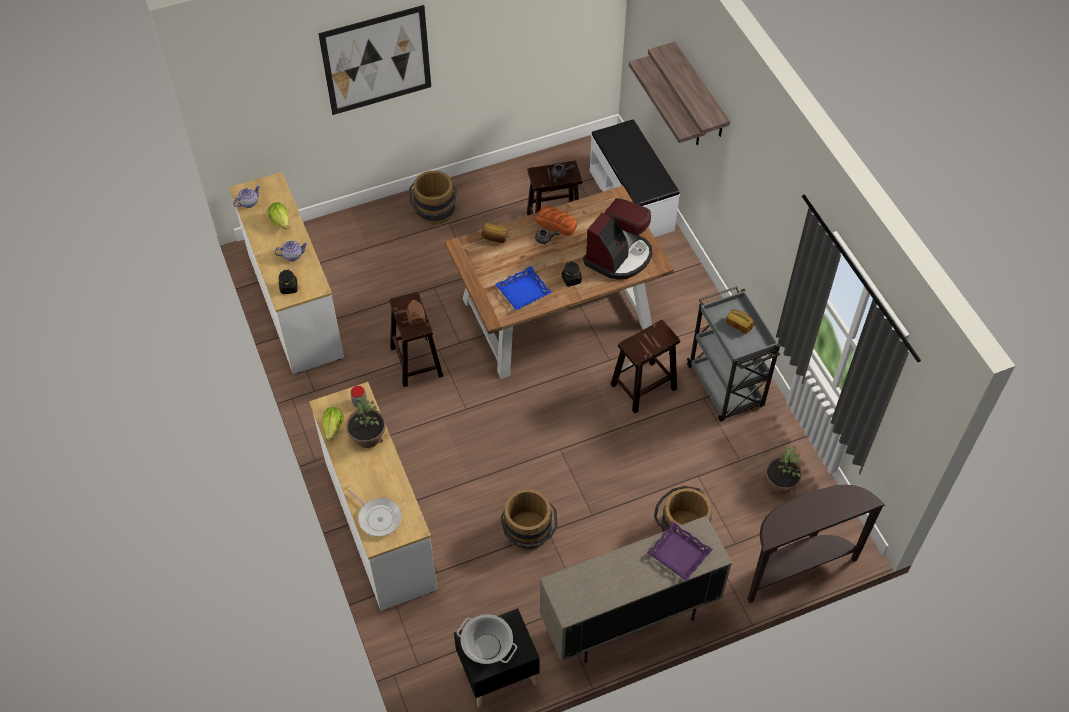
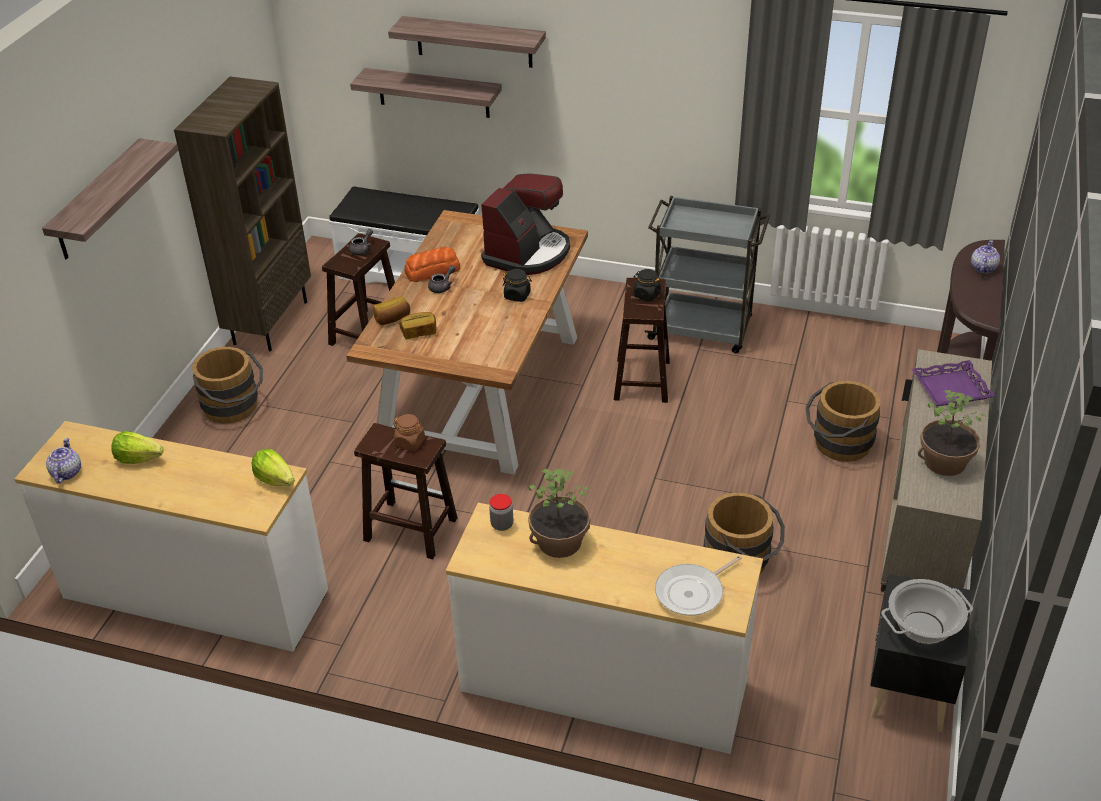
camera: 50 degrees left, 15 degrees down
teapot [274,241,308,261] -> teapot moved to [971,240,1000,273]
black jar [279,269,298,294] -> black jar moved to [634,269,661,301]
picture [318,5,431,115] -> shelf [42,138,179,260]
lettuce [322,407,344,441] -> lettuce moved to [251,449,295,486]
frying pan [348,490,402,537] -> frying pan turned 150 degrees clockwise [655,556,742,616]
blue tray [495,266,552,310] -> none
coffee machine [583,198,652,280] -> coffee machine turned 45 degrees clockwise [481,173,570,275]
bread [726,310,754,334] -> bread moved to [400,312,437,339]
potted plant [766,446,802,494] -> potted plant moved to [918,390,985,476]
none -> brown bookcase [174,77,311,351]

